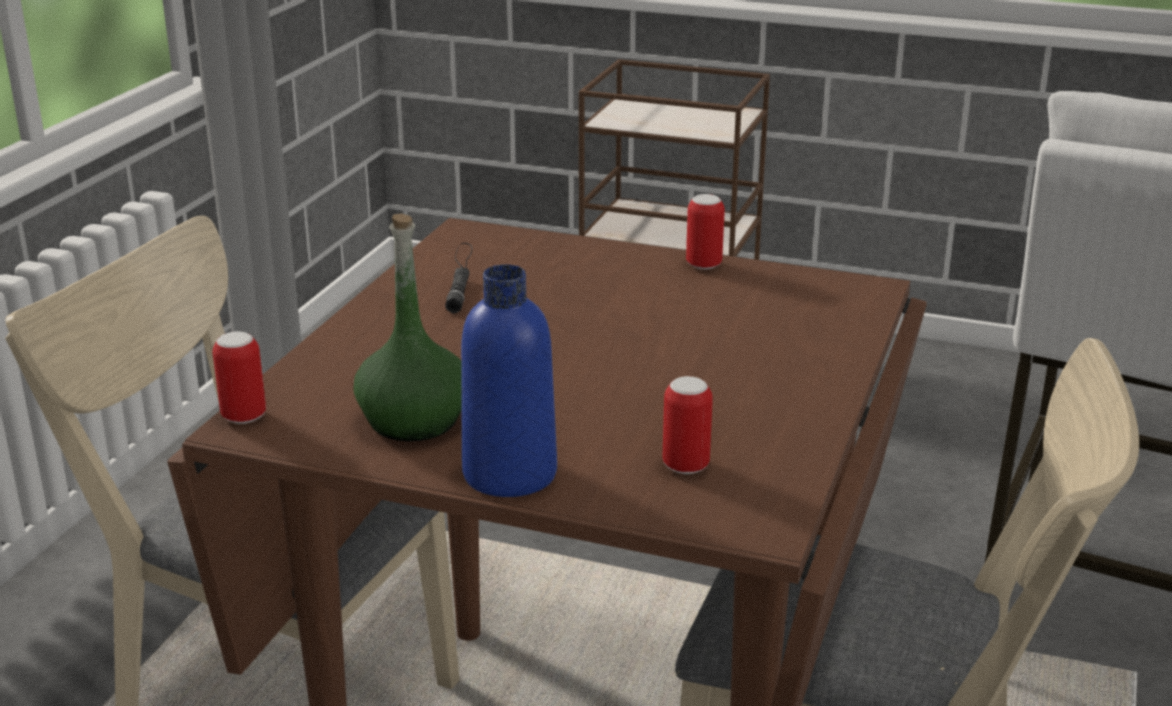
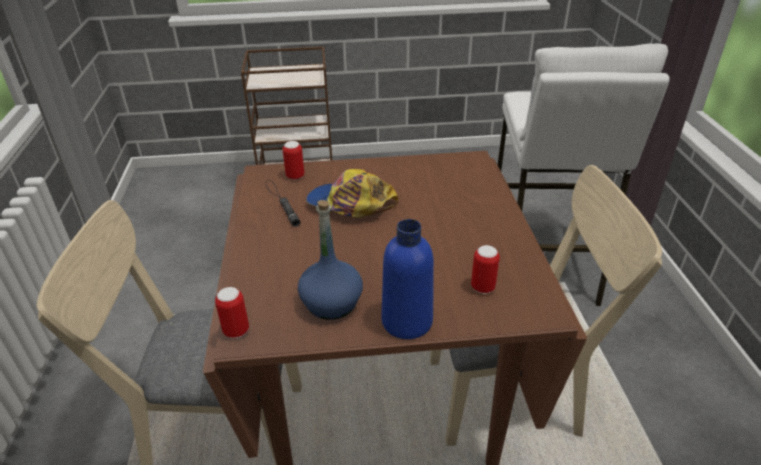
camera: 25 degrees left, 10 degrees up
green bottle [353,213,462,442] -> blue bottle [298,200,363,320]
can [686,194,725,270] -> can moved to [283,141,304,180]
none -> cap [306,169,399,217]

